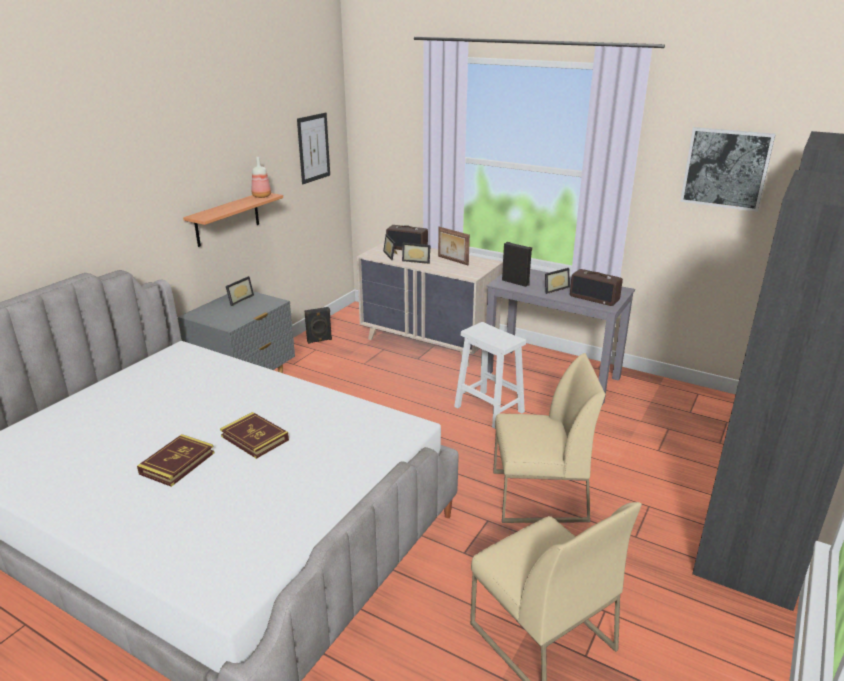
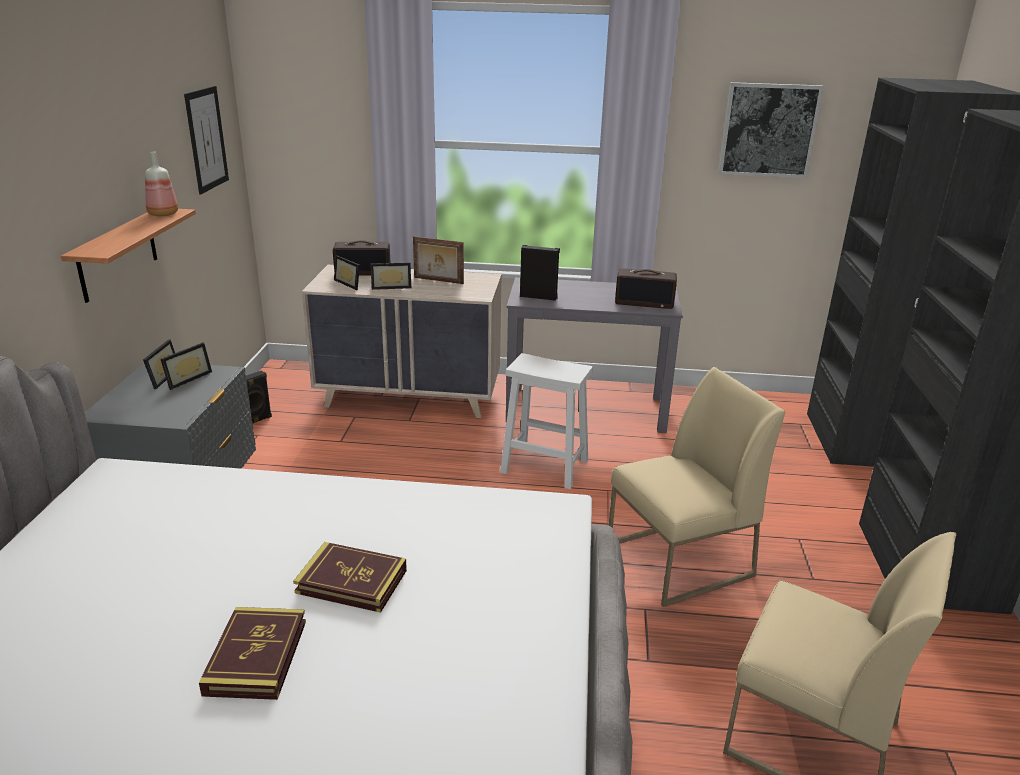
camera: 25 degrees left, 0 degrees up
picture frame [545,268,570,294] -> picture frame moved to [161,342,212,390]

